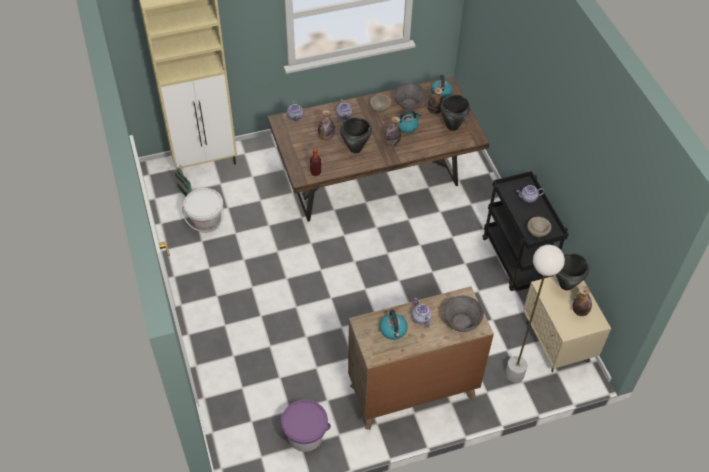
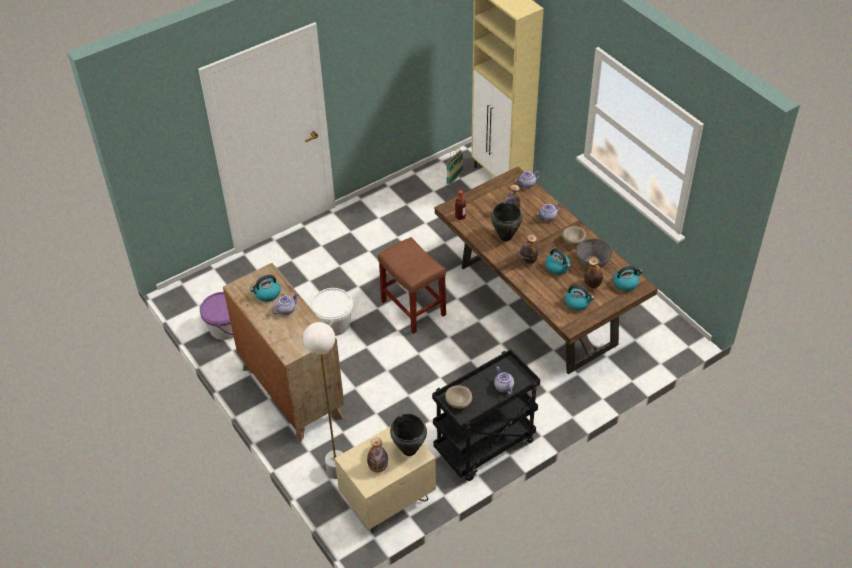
camera: 75 degrees right, 5 degrees down
white bucket [182,188,224,233] -> white bucket moved to [311,288,353,336]
black cooking pot [440,95,470,131] -> kettle [565,285,595,311]
grey bowl [443,296,484,332] -> none
none -> brown stool [378,237,446,334]

